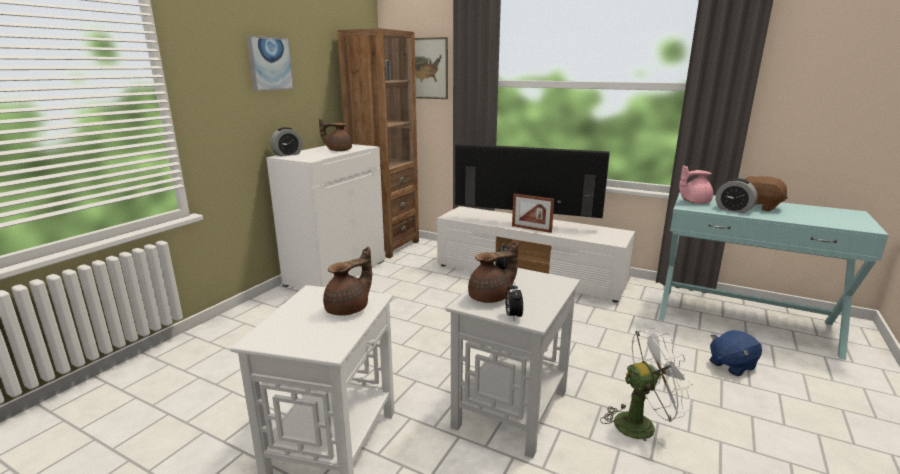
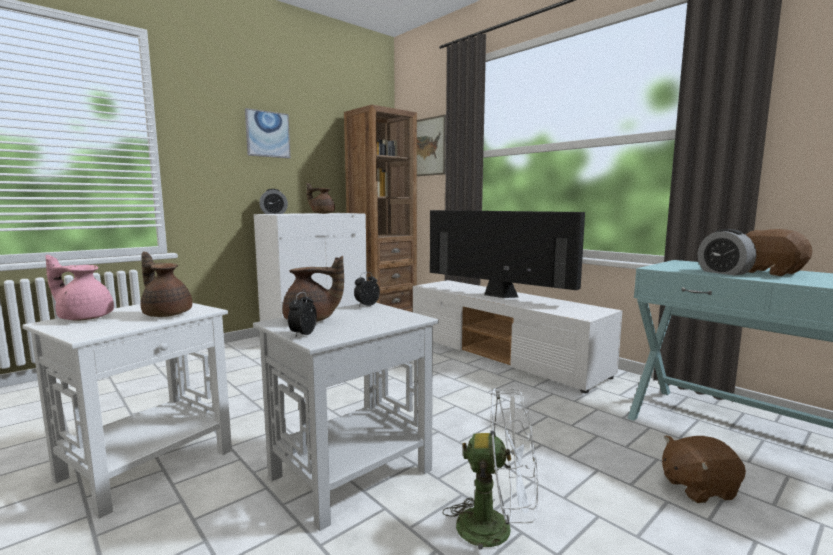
camera: 20 degrees right, 10 degrees down
brown teapot [323,247,372,316] -> brown teapot turned 120 degrees counterclockwise [140,252,192,317]
picture frame [512,193,554,233] -> none
pink teapot [679,166,713,204] -> pink teapot moved to [45,255,114,320]
blue plush toy [710,330,762,376] -> brown plush toy [662,436,746,503]

